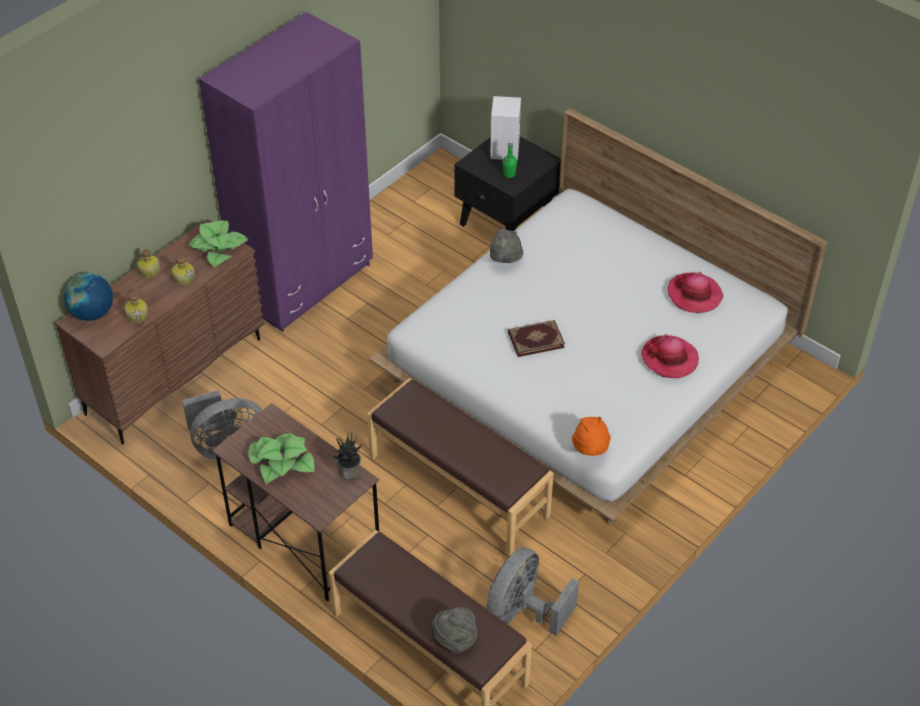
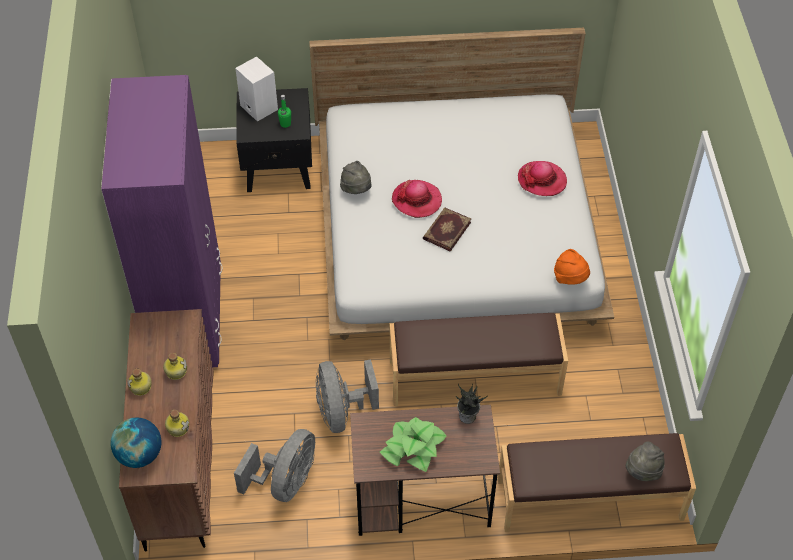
camera: 45 degrees left, 5 degrees up
potted plant [188,220,249,267] -> none
grey fan [486,547,579,636] -> grey fan moved to [316,359,379,433]
hat [668,272,723,313] -> hat moved to [392,180,442,218]

